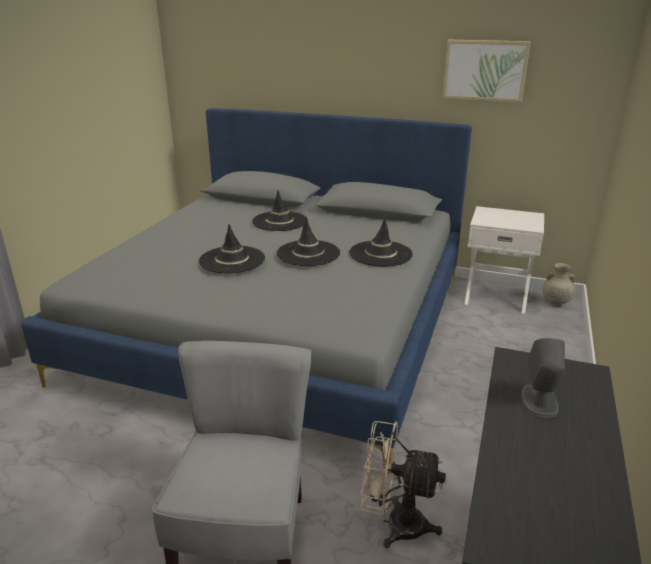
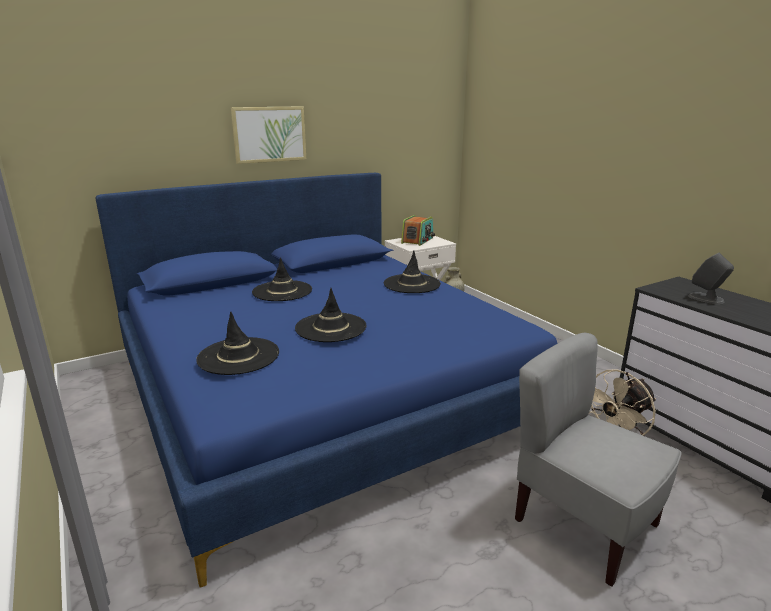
camera: 50 degrees left, 5 degrees down
grey bed [21,108,472,474] -> blue bed [95,173,557,588]
black hat [277,217,340,266] -> black hat moved to [196,312,279,375]
picture [442,40,531,103] -> picture moved to [231,107,306,164]
none -> radio [401,215,435,246]

